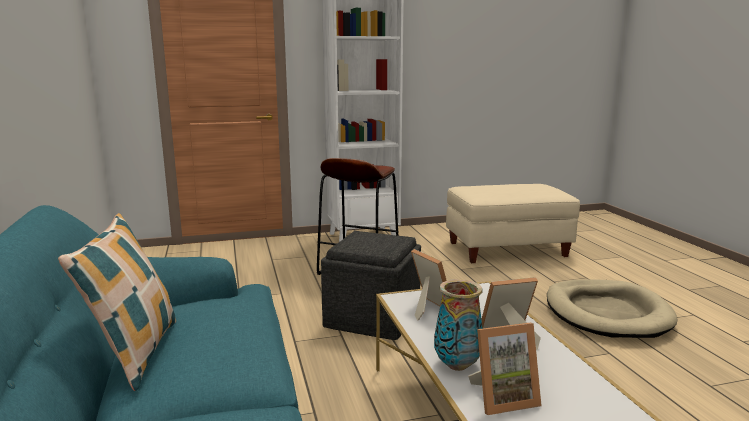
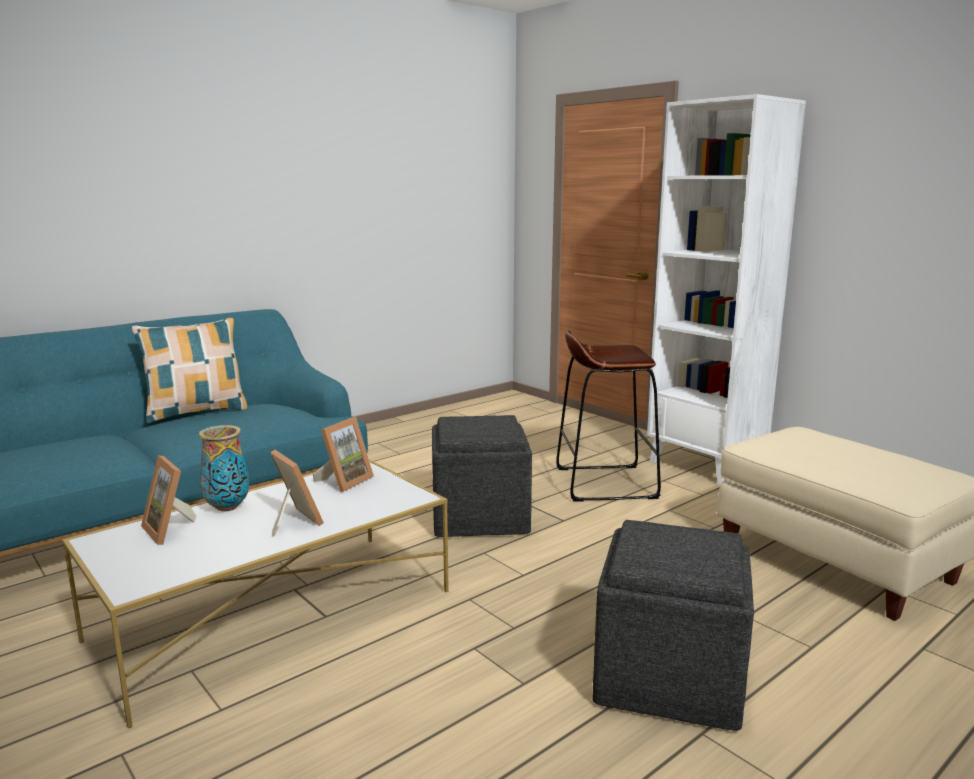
camera: 65 degrees right, 0 degrees up
beige dog bed [547,279,678,338] -> grey ottoman [592,520,754,731]

